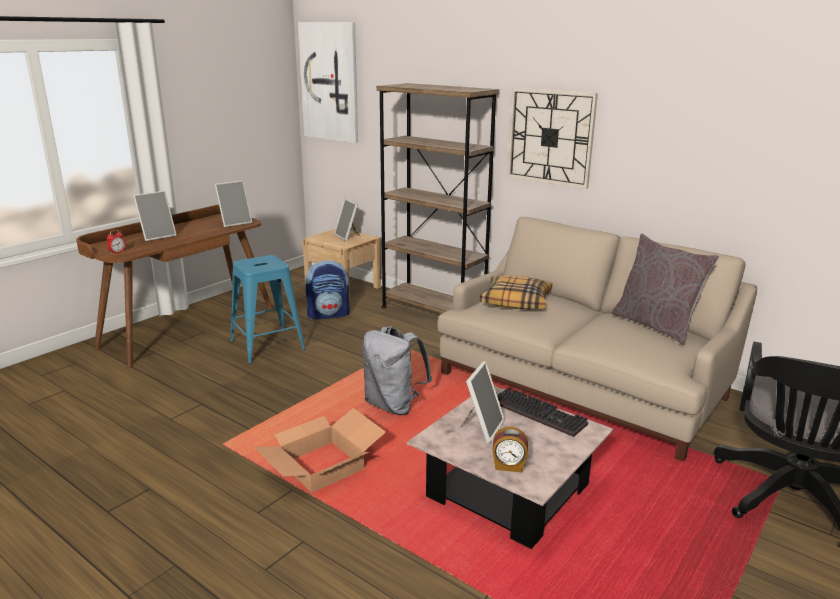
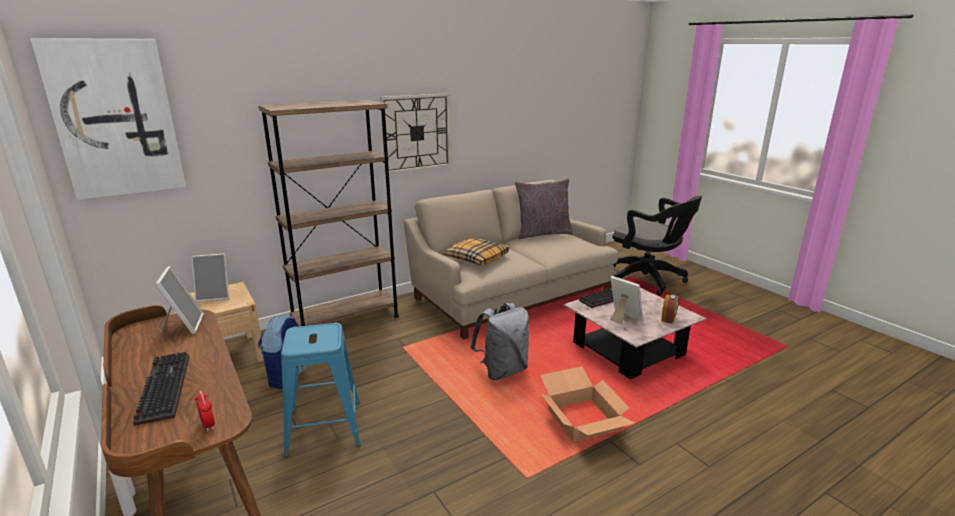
camera: 70 degrees left, 0 degrees up
picture frame [133,191,177,241] -> keyboard [133,352,189,426]

